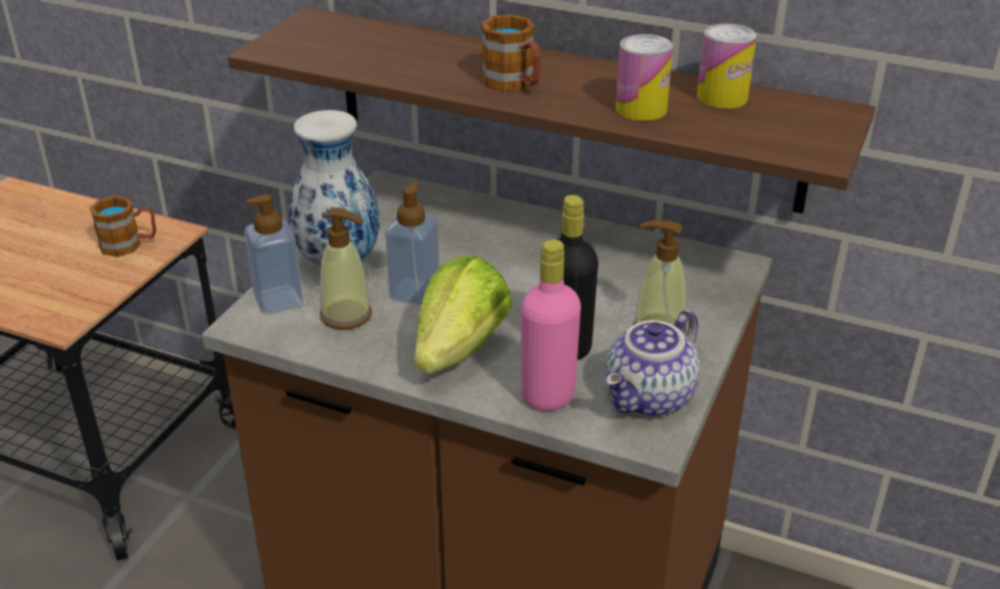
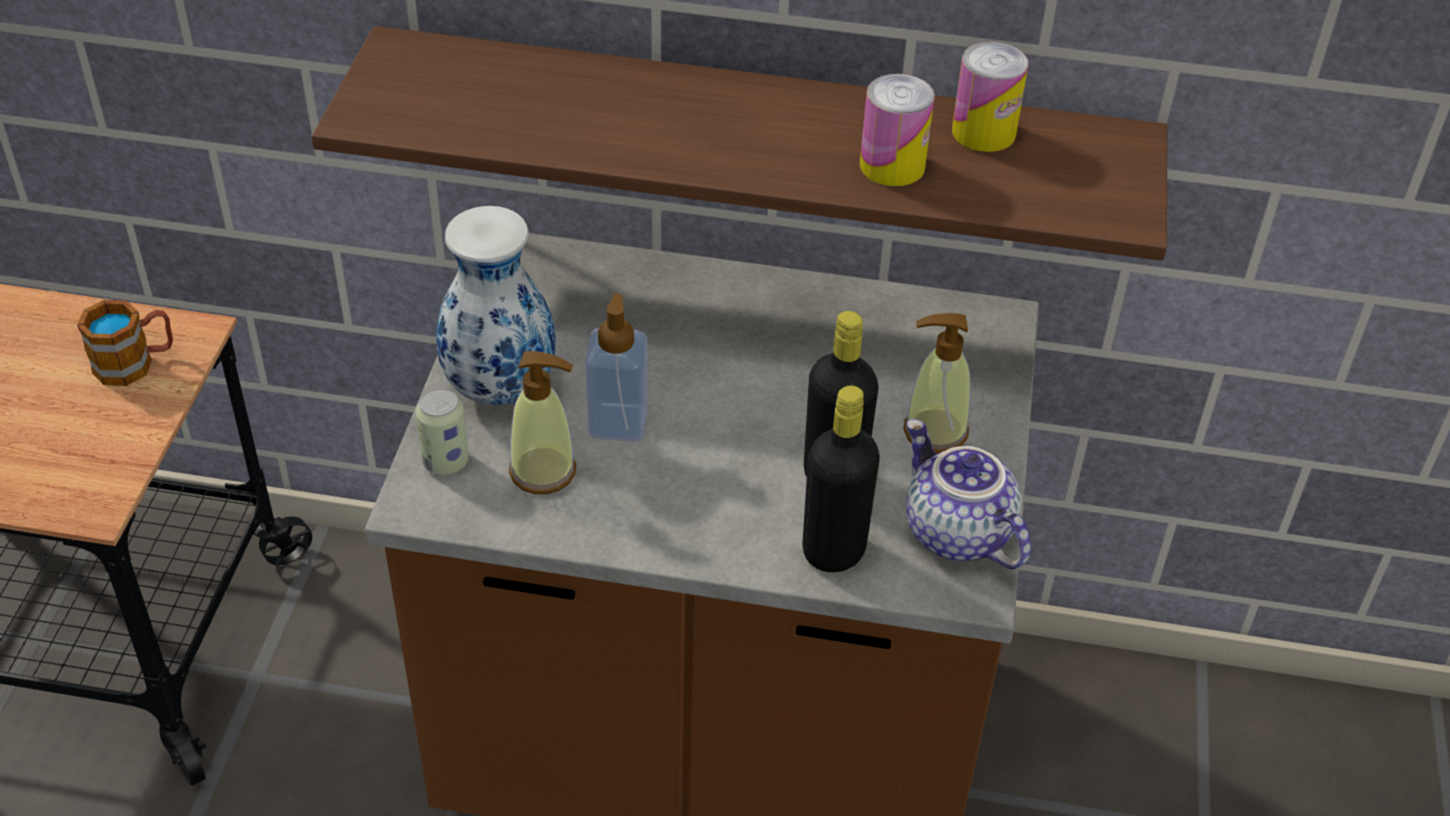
camera: 15 degrees left, 10 degrees up
soap dispenser [244,194,303,314] -> can [416,389,469,475]
lettuce [415,255,513,374] -> none
mug [481,15,541,92] -> none
pink bottle [521,239,581,411] -> black bottle [802,386,880,572]
teapot [606,309,700,417] -> teapot turned 120 degrees clockwise [906,419,1031,569]

